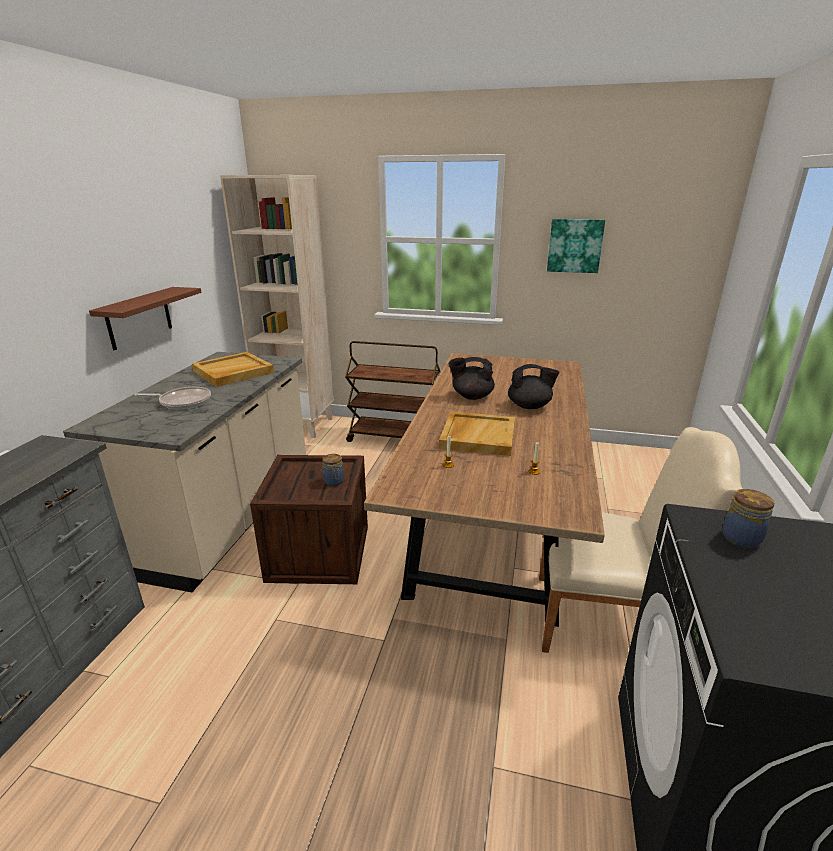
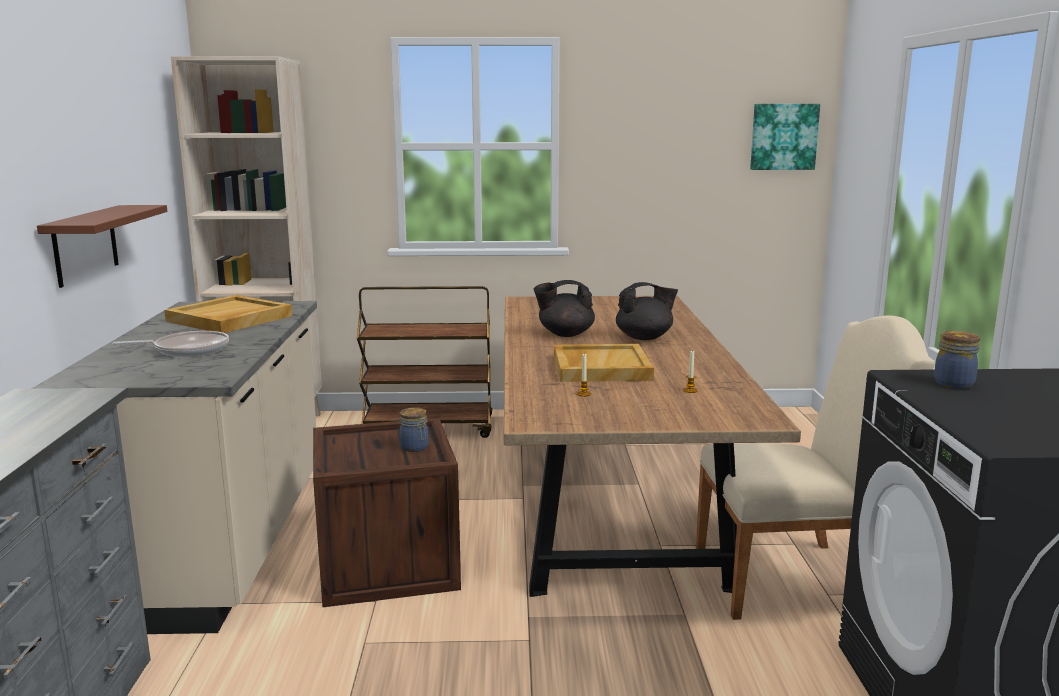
camera: 15 degrees left, 10 degrees down
picture [547,219,605,273] -> picture moved to [750,104,820,170]

